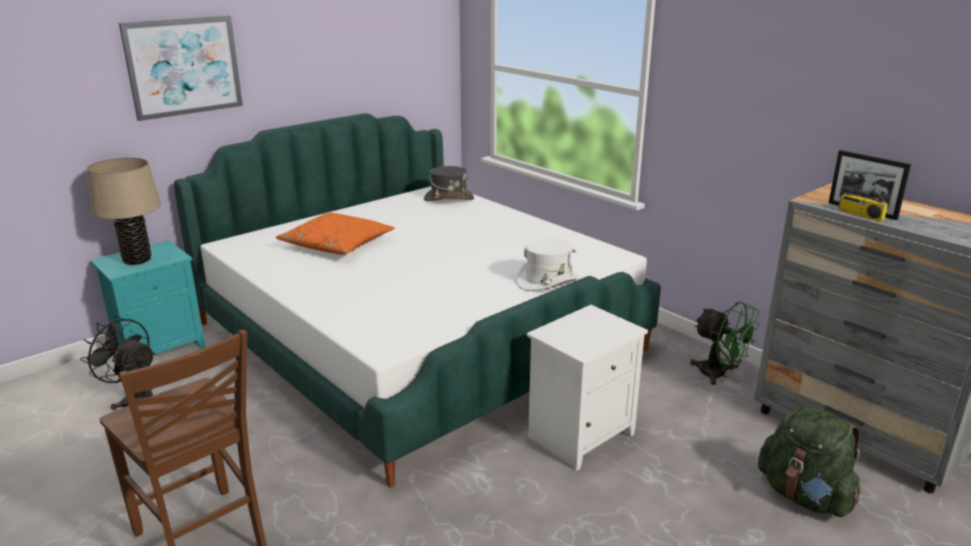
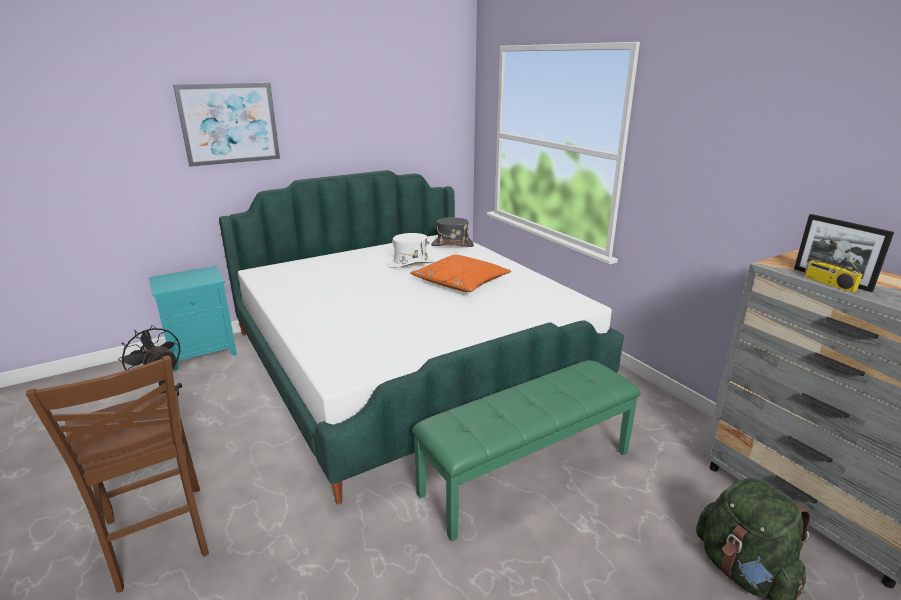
camera: 10 degrees right, 0 degrees up
beige table lamp [86,158,161,265] -> none
orange pillow [276,213,395,255] -> orange pillow moved to [410,255,511,292]
white hat [517,238,580,291] -> white hat moved to [388,233,434,268]
white nightstand [526,305,648,471] -> green bench [412,360,641,541]
green fan [690,301,760,385] -> none

